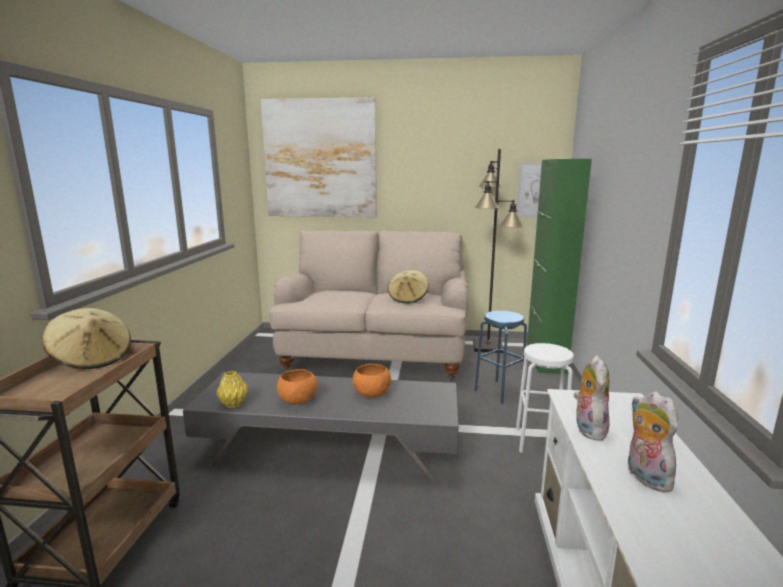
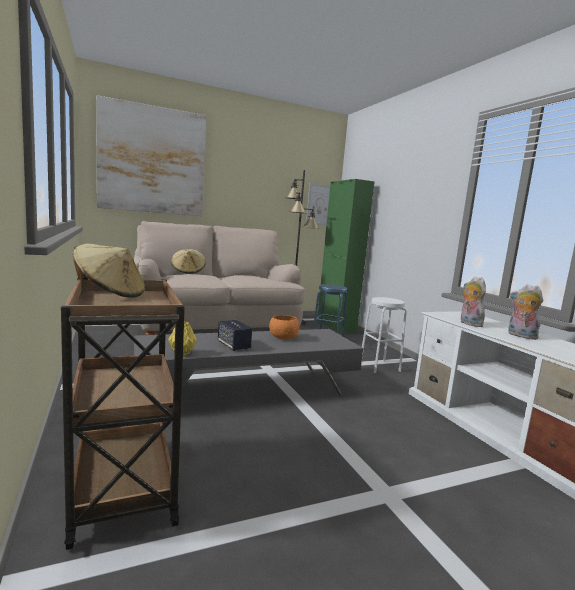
camera: 30 degrees left, 5 degrees down
orange bowl [277,369,318,404] -> speaker [218,320,252,351]
beige hat [388,270,429,304] -> beige hat moved to [171,249,206,274]

